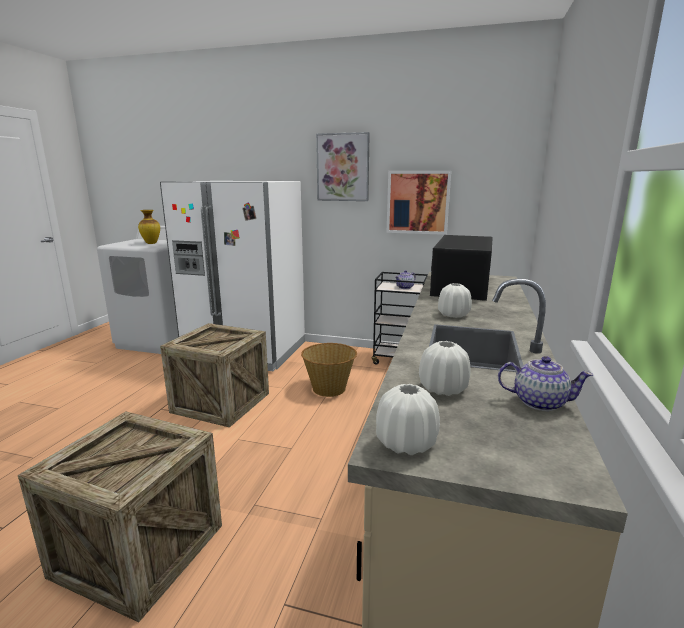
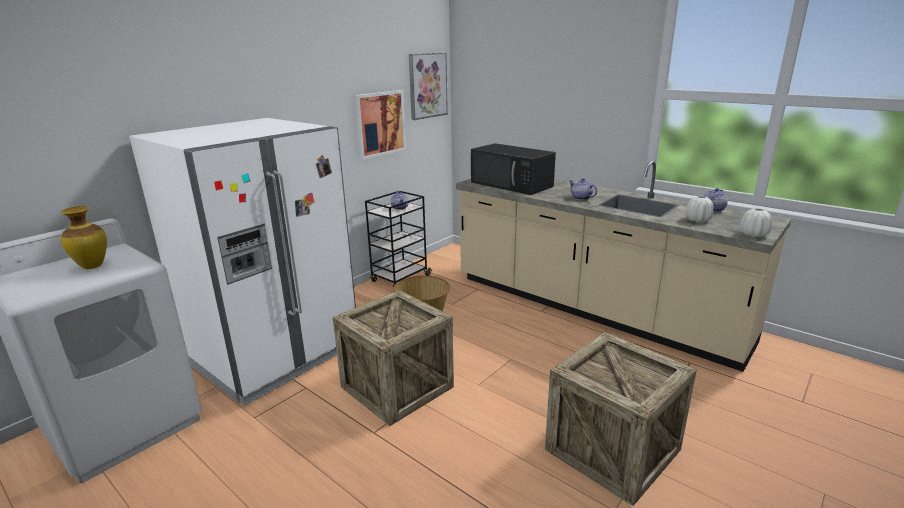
camera: 65 degrees left, 5 degrees up
picture [316,132,370,201] -> picture moved to [409,53,448,120]
white vase [438,283,472,318] -> teapot [569,178,597,200]

